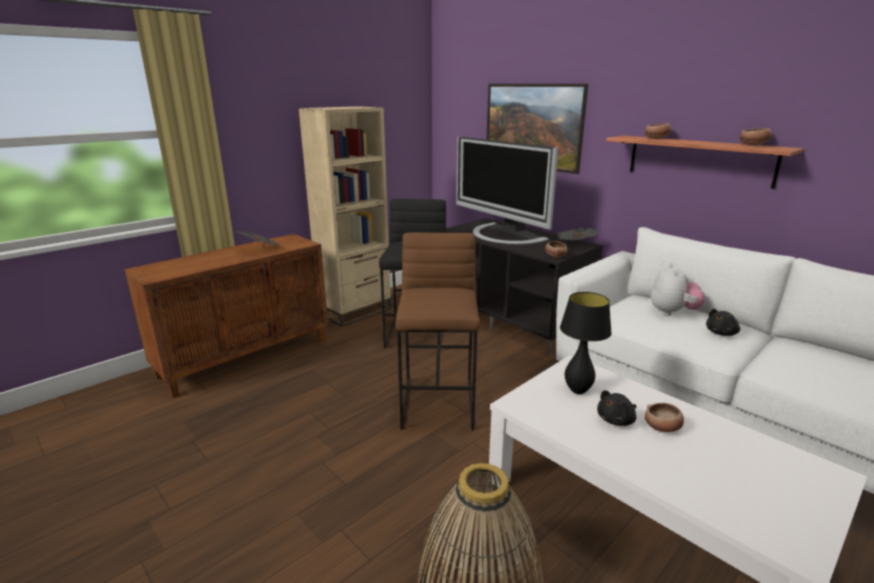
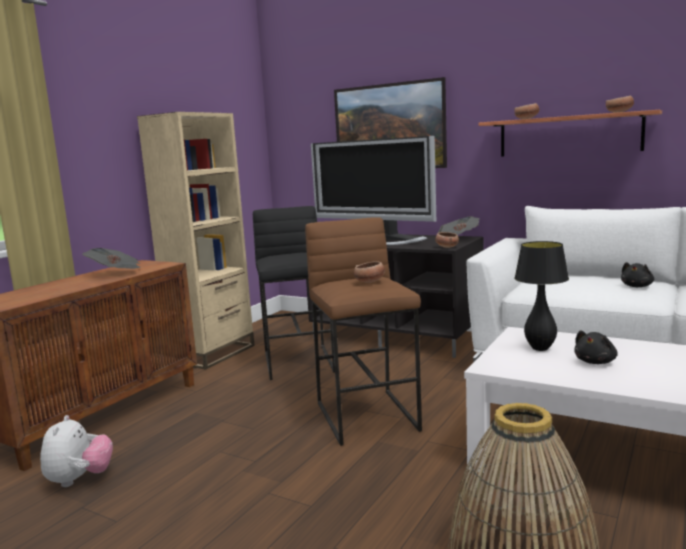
camera: 15 degrees left, 10 degrees down
bowl [645,403,684,432] -> bowl moved to [354,262,385,283]
plush toy [651,264,704,316] -> plush toy moved to [40,415,113,487]

